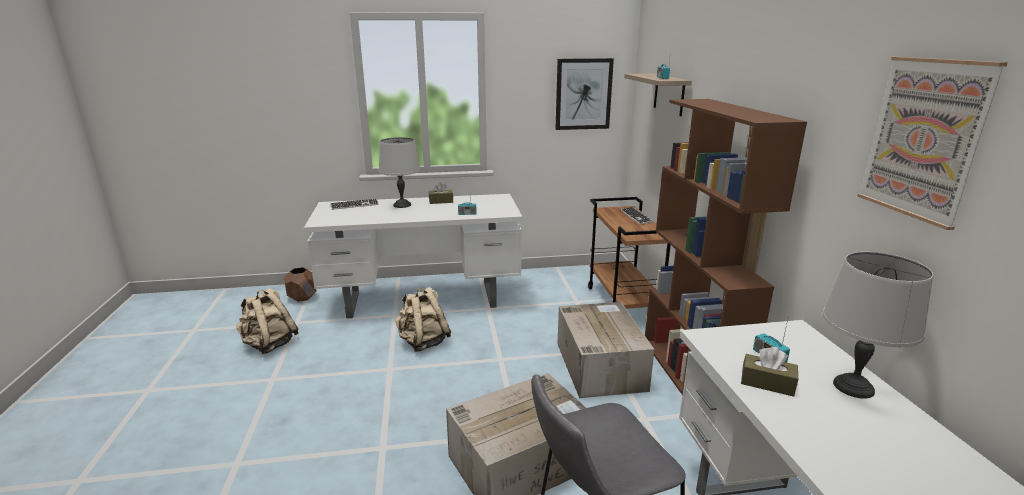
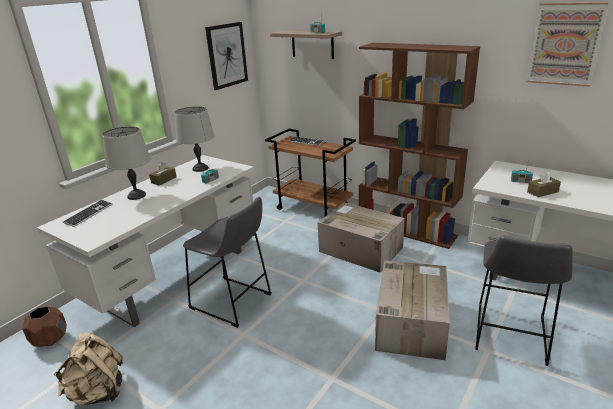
camera: 45 degrees left, 5 degrees up
beige backpack [395,287,451,352] -> grey stool [183,197,272,328]
grey table lamp [823,252,933,399] -> grey table lamp moved to [174,106,214,172]

